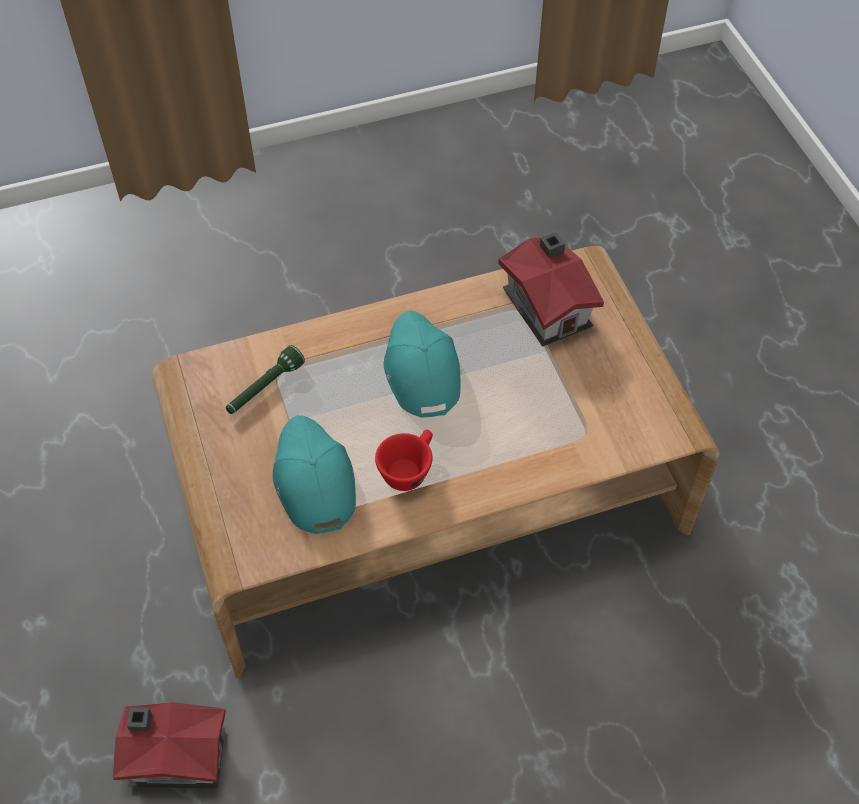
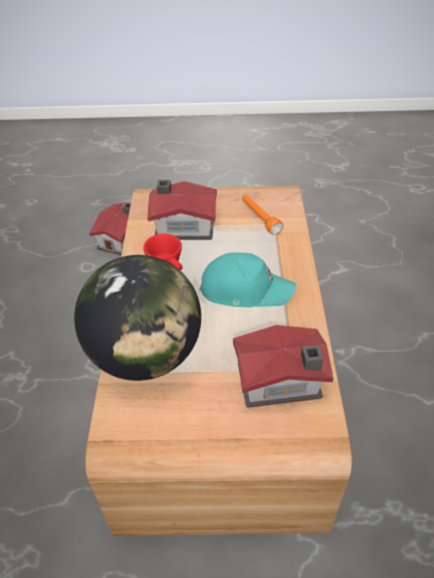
camera: 110 degrees right, 10 degrees down
green flashlight [226,345,305,414] -> orange flashlight [242,194,283,235]
turquoise cap [272,415,356,534] -> toy house [147,180,217,240]
none -> globe [74,255,201,381]

